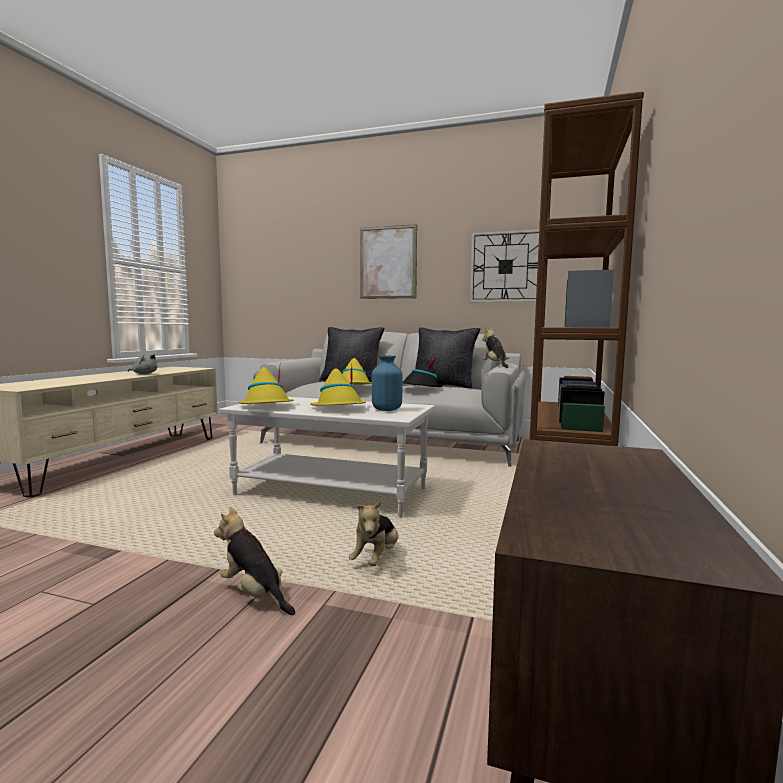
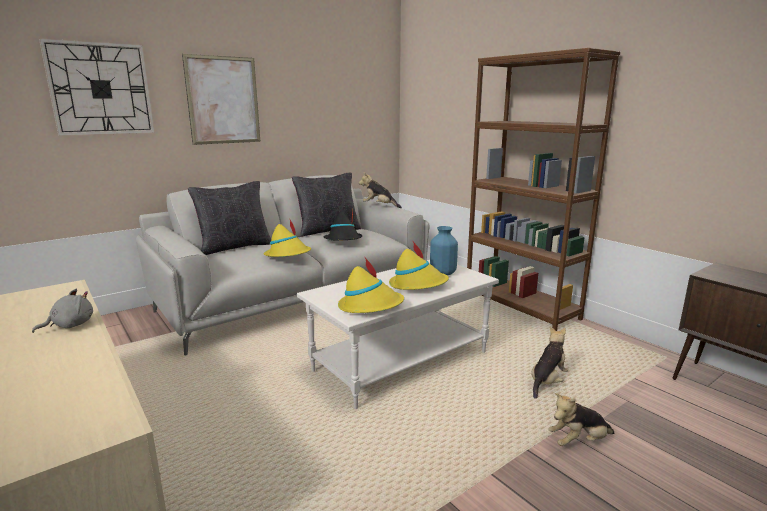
camera: 55 degrees left, 10 degrees up
plush toy [349,501,398,566] -> plush toy turned 105 degrees counterclockwise [531,327,568,399]
wall clock [470,229,539,302] -> wall clock moved to [39,38,155,136]

